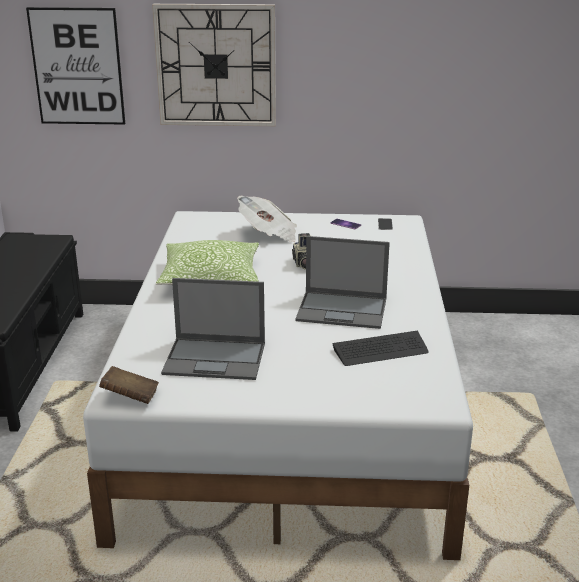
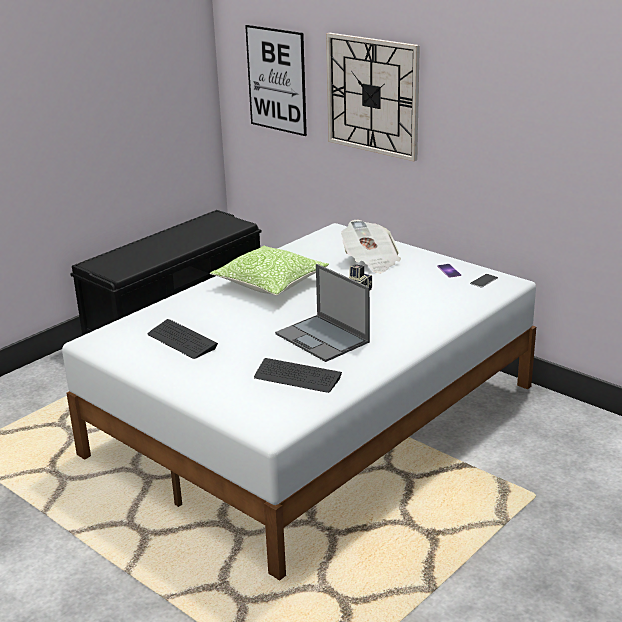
camera: 40 degrees right, 0 degrees up
brown book [99,366,159,404] -> none
laptop [161,278,265,380] -> keyboard [148,319,218,359]

